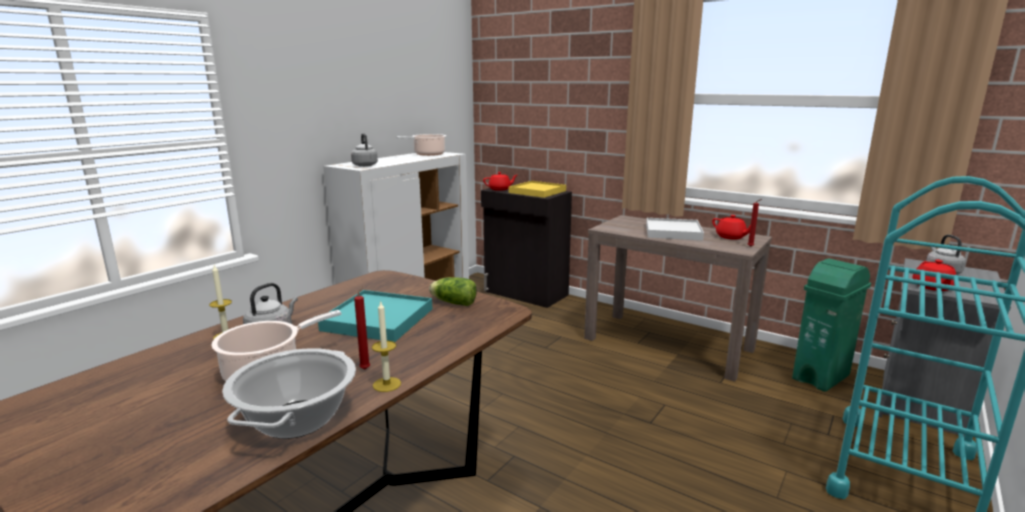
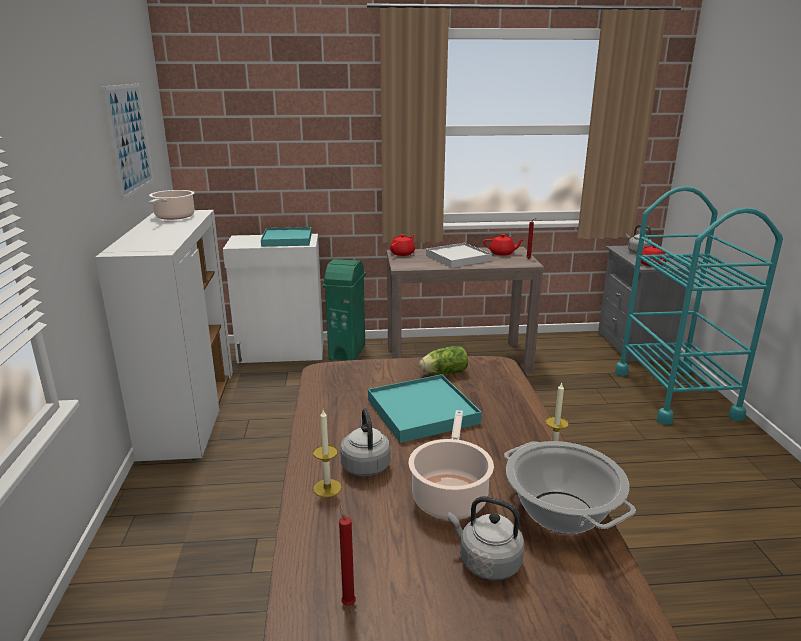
camera: 40 degrees left, 5 degrees up
grey kettle [351,133,378,167] -> grey kettle moved to [448,496,525,580]
red candle [354,286,370,369] -> red candle moved to [339,503,356,606]
black cabinet [481,184,572,308] -> white cabinet [223,234,324,363]
red teapot [483,172,517,191] -> red teapot moved to [390,234,415,256]
yellow tray [509,181,566,198] -> turquoise tray [261,227,312,247]
green trash can [792,258,871,392] -> green trash can moved to [323,259,366,361]
none -> picture [102,84,154,200]

